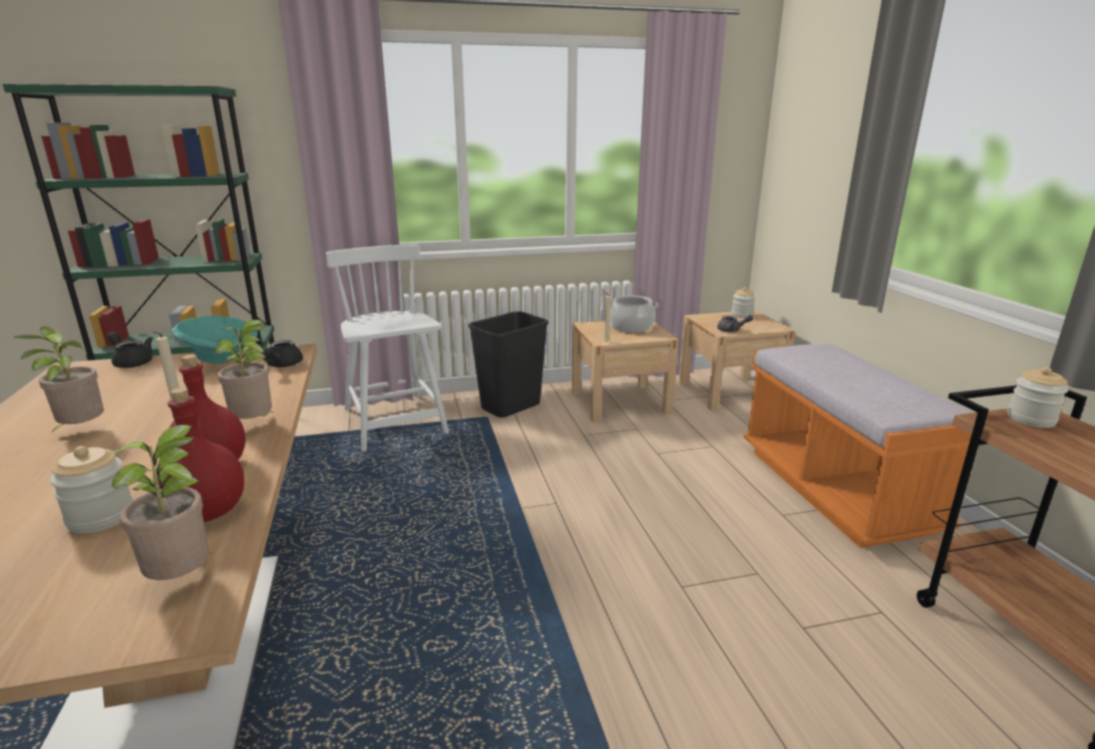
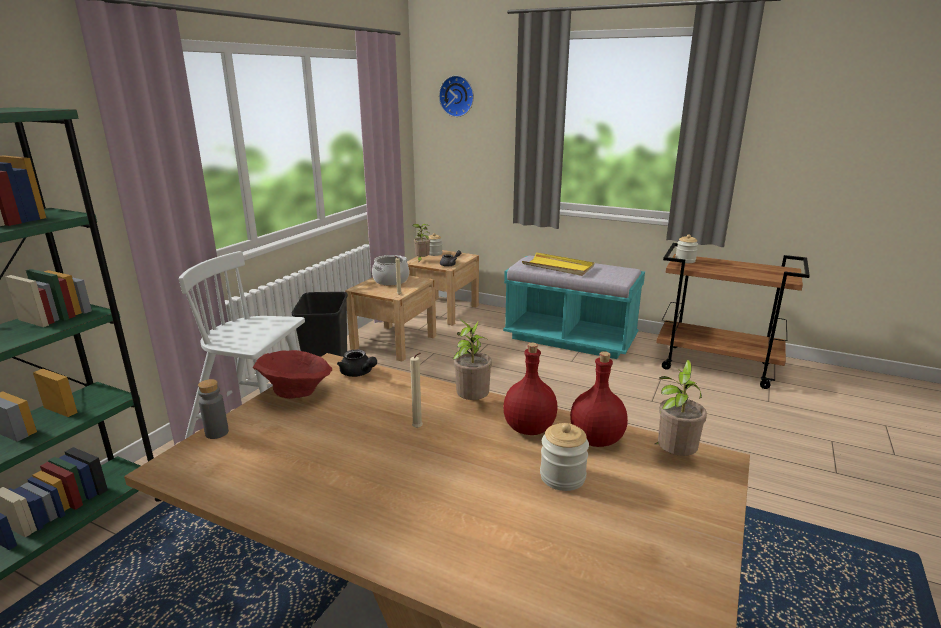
camera: 50 degrees left, 0 degrees up
potted plant [14,327,104,433] -> potted plant moved to [412,224,430,263]
black teapot [107,332,153,368] -> grey bottle [198,379,229,439]
turquoise bowl [172,315,258,364] -> red bowl [253,350,332,399]
orange bench [744,344,972,548] -> turquoise bench [503,256,645,359]
none -> wall clock [439,75,474,117]
none -> yellow tray [522,252,594,276]

